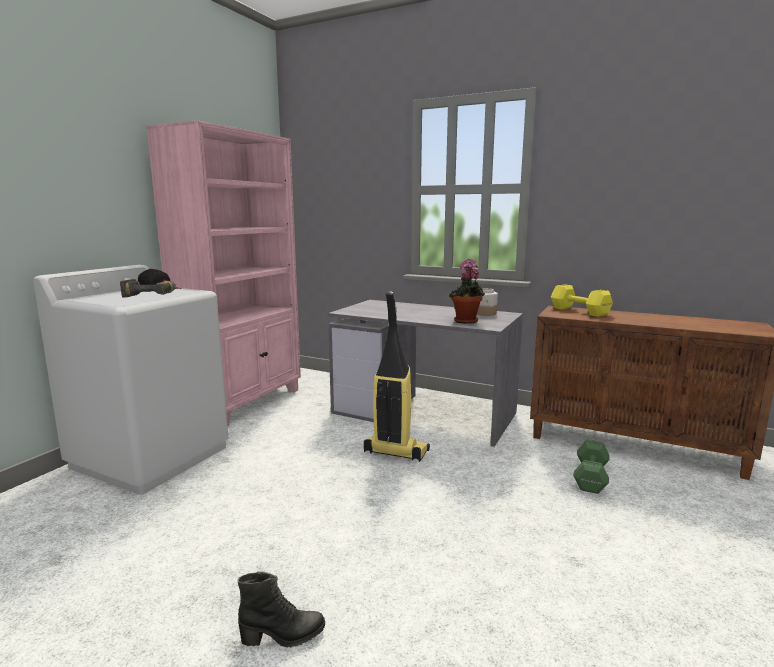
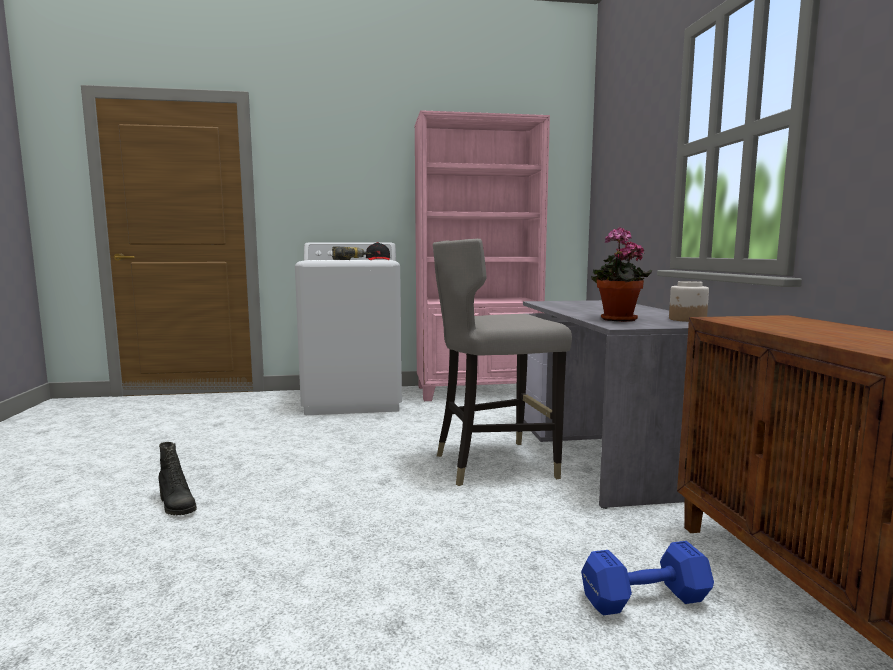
camera: 55 degrees right, 5 degrees down
vacuum cleaner [364,291,430,462] -> grey stool [433,239,572,486]
yellow dumbbell [551,284,613,317] -> none
green dumbbell [573,440,610,494] -> blue dumbbell [581,541,714,615]

